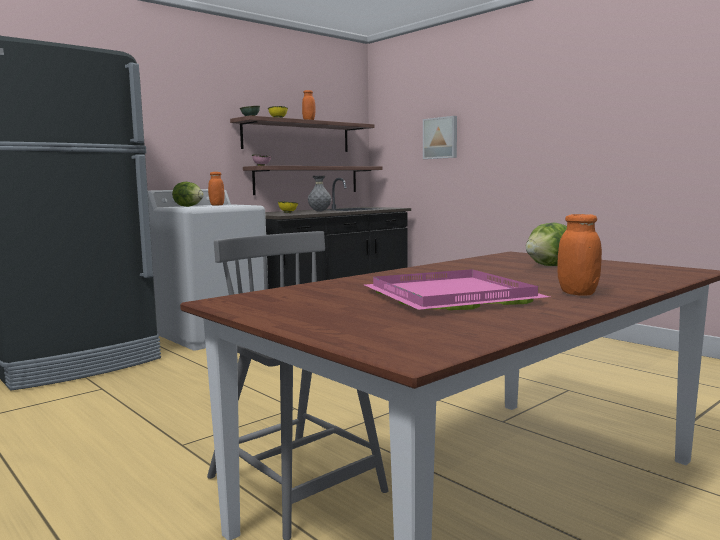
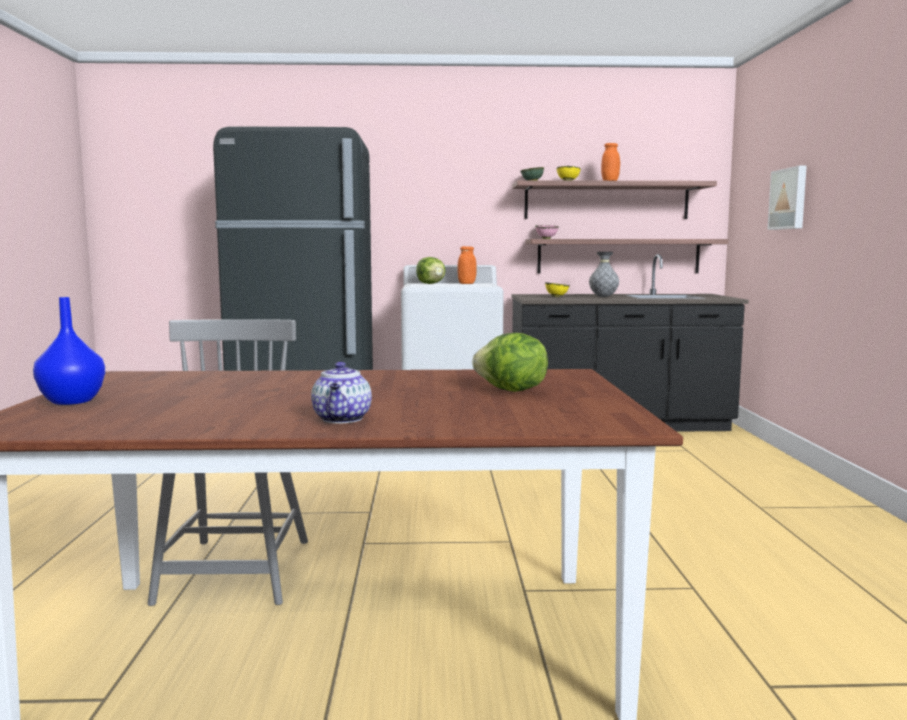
camera: 40 degrees right, 0 degrees up
pink tray [365,269,550,310] -> none
orange jar [558,214,602,296] -> teapot [311,362,372,424]
none -> blue vase [33,297,105,405]

